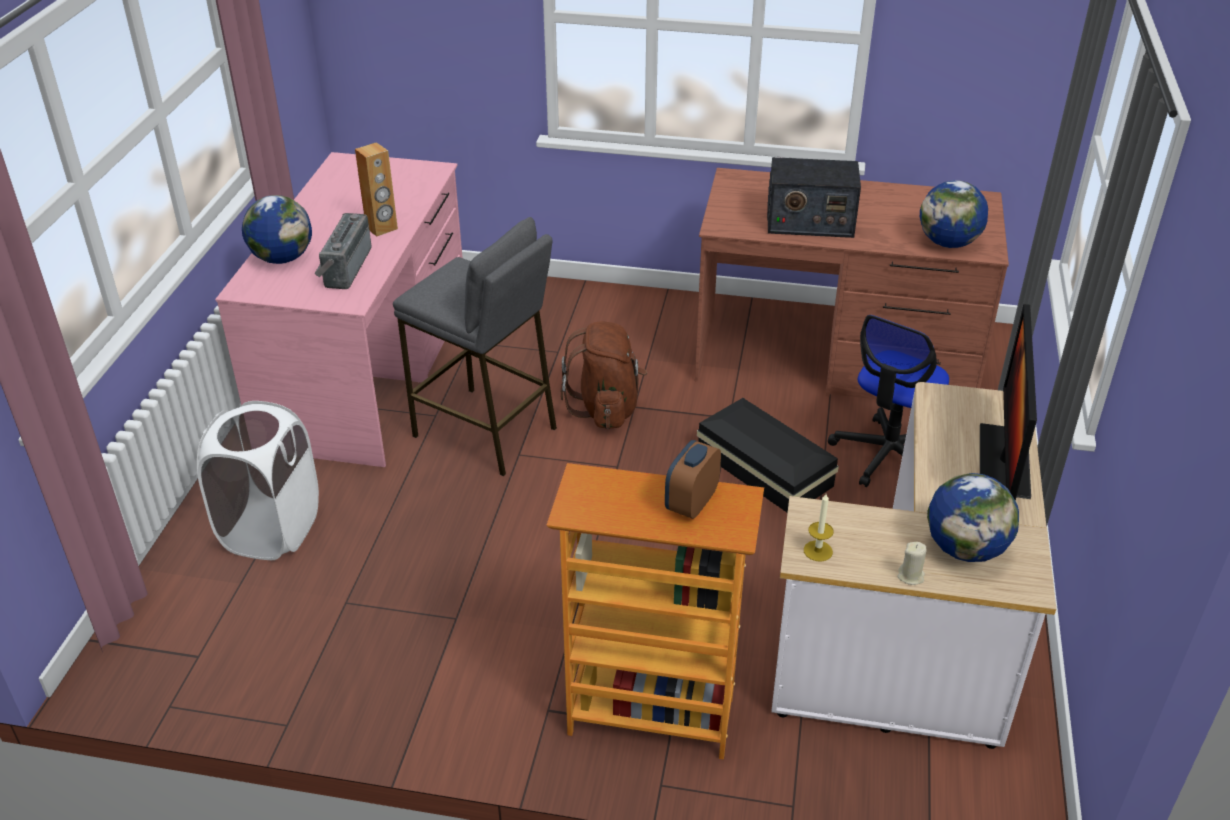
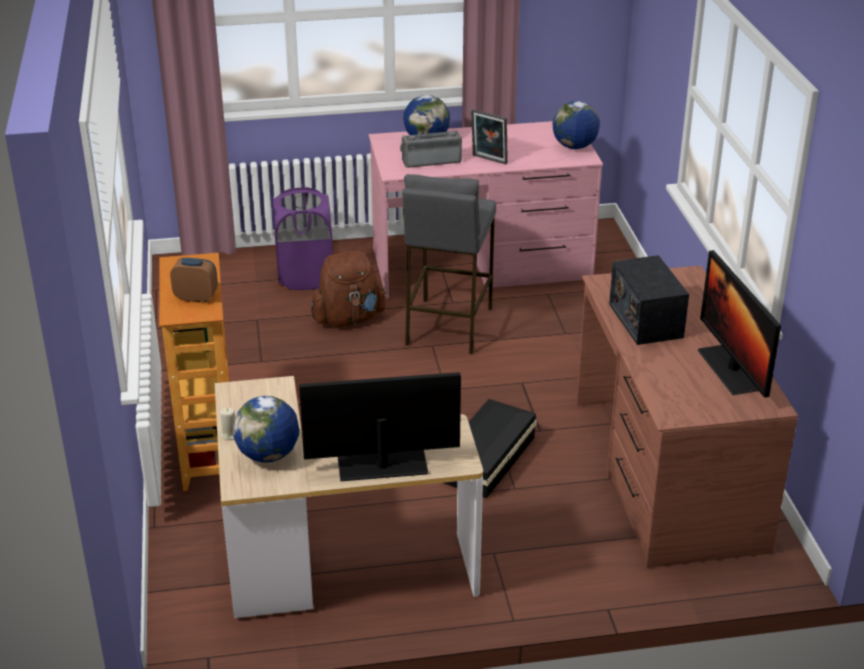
camera: 70 degrees right, 5 degrees down
white laundry basket [197,401,319,560] -> purple laundry basket [273,187,333,290]
brown speaker [355,143,398,237] -> picture frame [471,109,508,164]
brown backpack [561,321,647,429] -> brown backpack moved to [311,251,387,327]
candle [804,494,834,562] -> none
office chair [828,315,949,487] -> none
globe [920,180,988,248] -> globe moved to [552,101,600,149]
none -> monitor [698,250,781,398]

